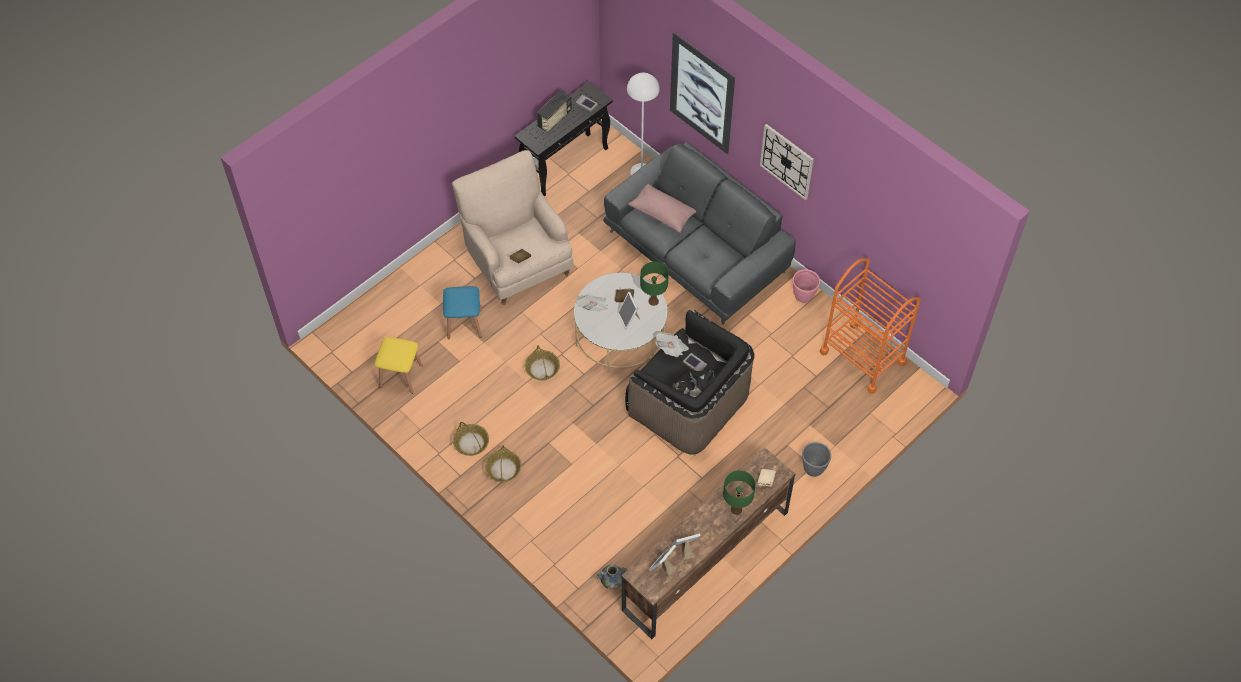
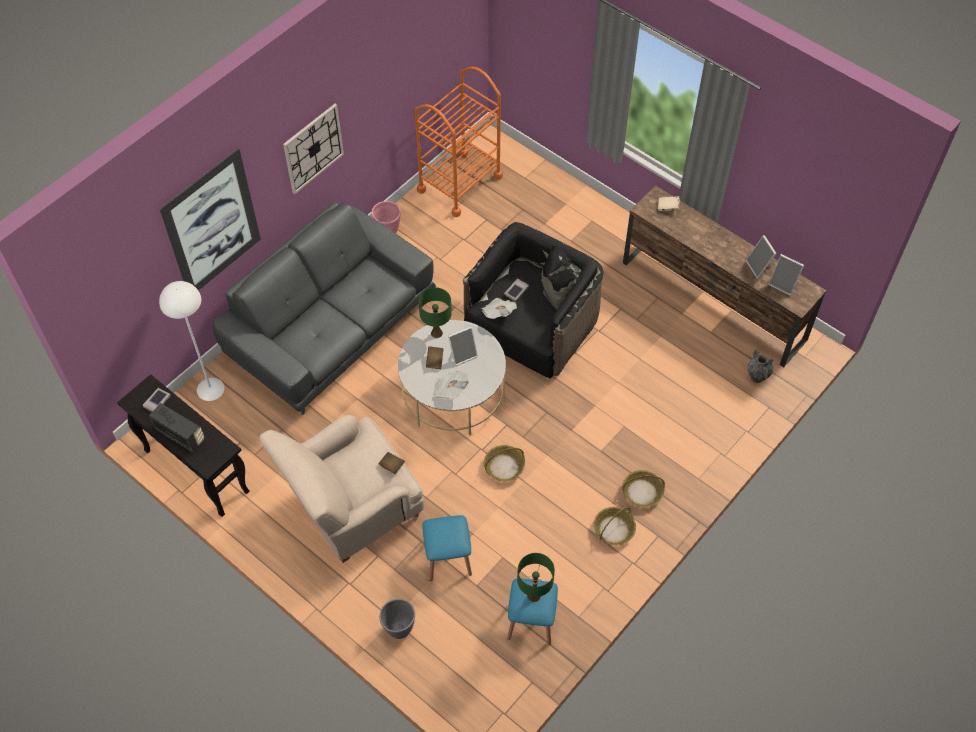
camera: 95 degrees left, 0 degrees up
yellow stool [375,337,423,394] -> blue stool [507,579,558,645]
pink pillow [628,184,696,233] -> none
green table lamp [723,470,756,515] -> green table lamp moved to [517,553,555,602]
grey planter [802,442,831,477] -> grey planter moved to [379,599,415,639]

